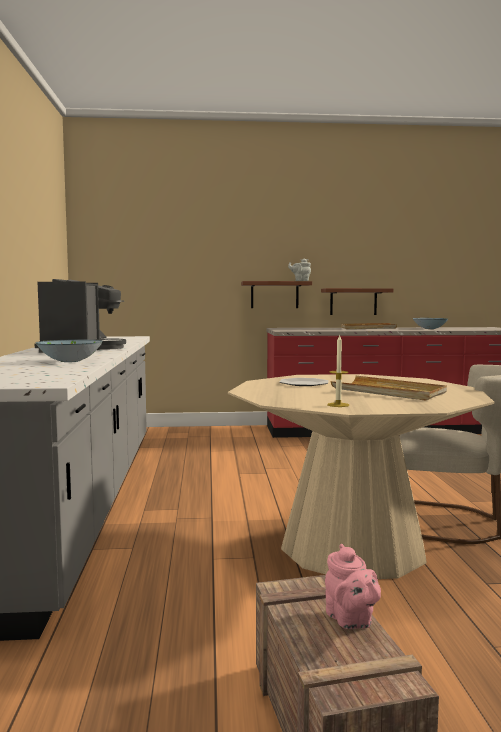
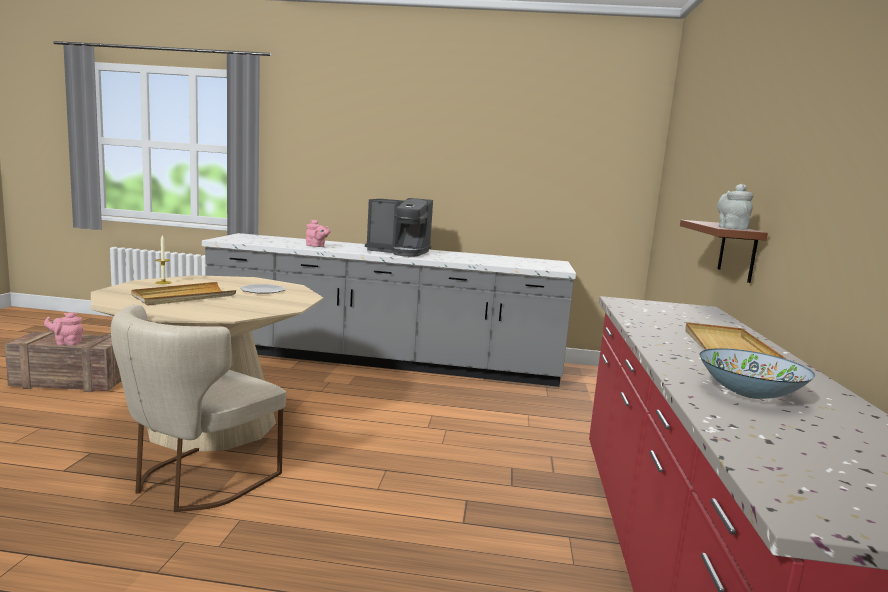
camera: 100 degrees right, 5 degrees up
bowl [35,339,103,362] -> pink teapot [306,220,331,247]
brown shelf [321,288,394,315] -> none

